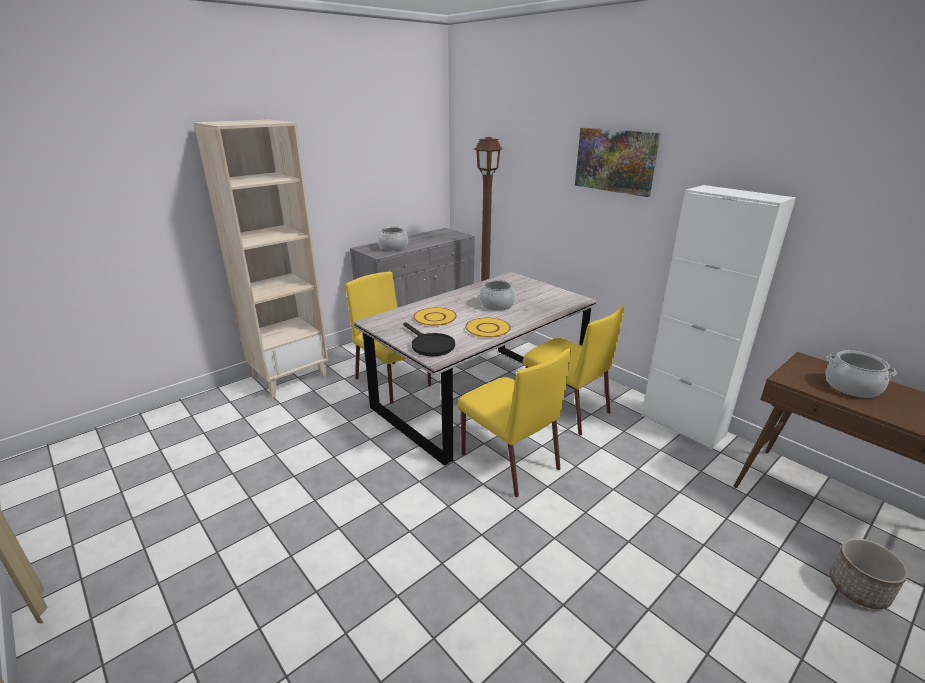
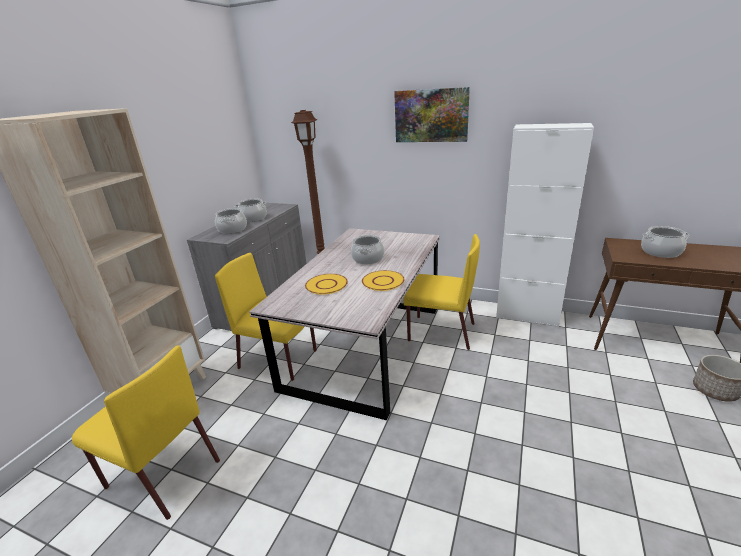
camera: 25 degrees left, 0 degrees up
black frying pan [404,322,455,356] -> none
yellow chair [457,348,571,498] -> yellow chair moved to [72,345,220,520]
none -> cooking pot [235,199,267,222]

